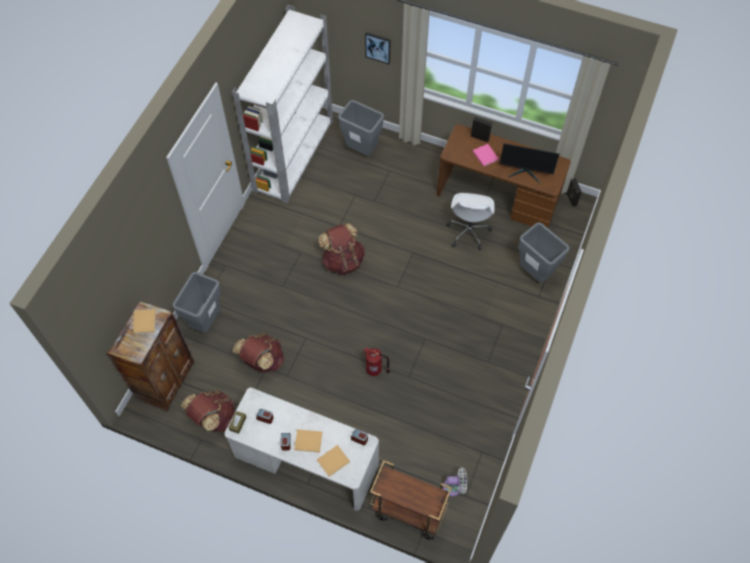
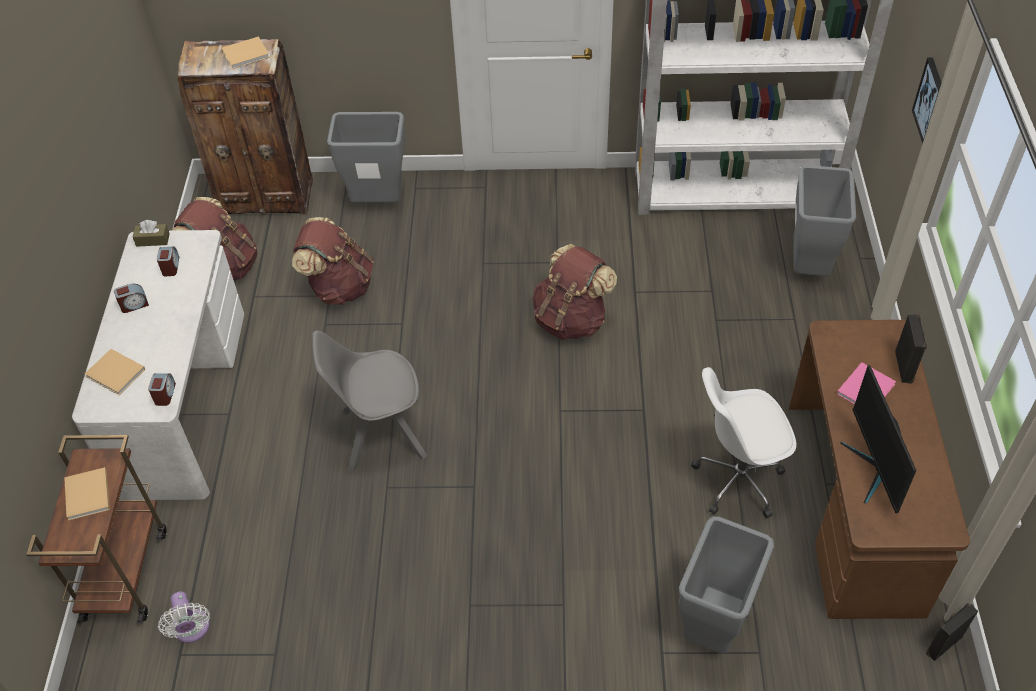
camera: 70 degrees right, 10 degrees down
beige book [294,429,323,453] -> beige book moved to [64,467,110,520]
fire extinguisher [363,348,390,376] -> grey chair [312,330,428,471]

